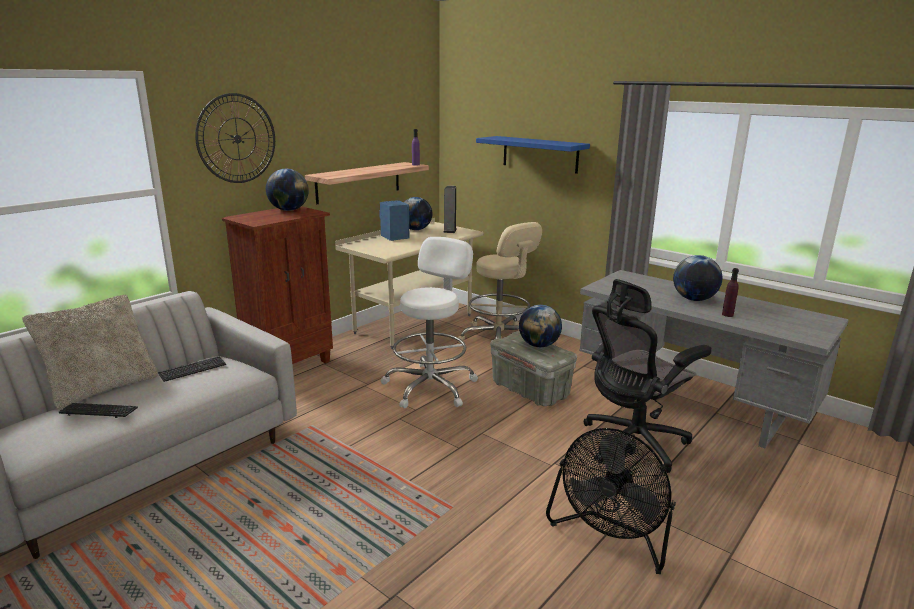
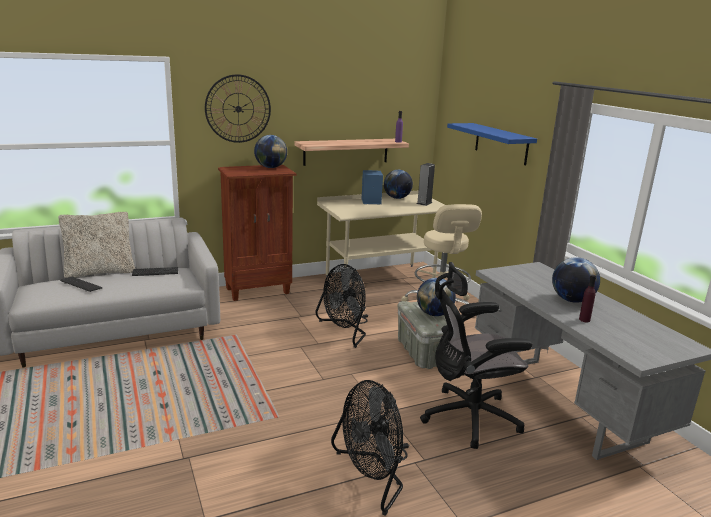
camera: 25 degrees right, 0 degrees up
white stool [381,237,478,409] -> black fan [316,264,368,348]

